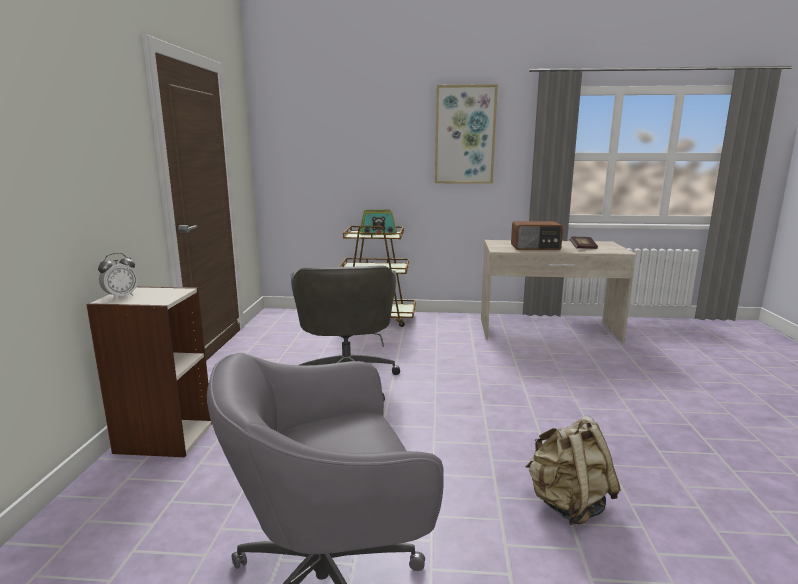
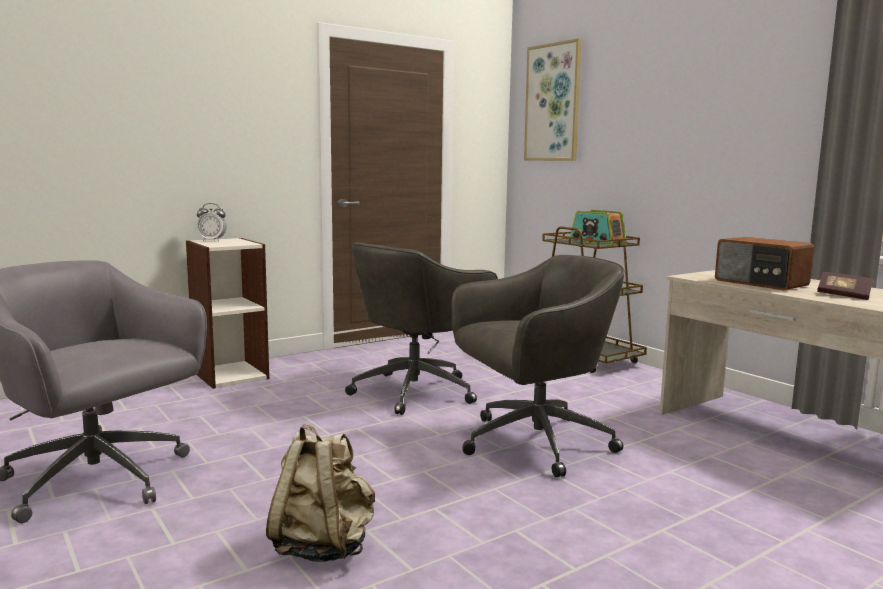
camera: 50 degrees right, 5 degrees down
picture [435,84,498,184] -> picture moved to [524,38,582,161]
none -> grey office chair [451,255,624,477]

